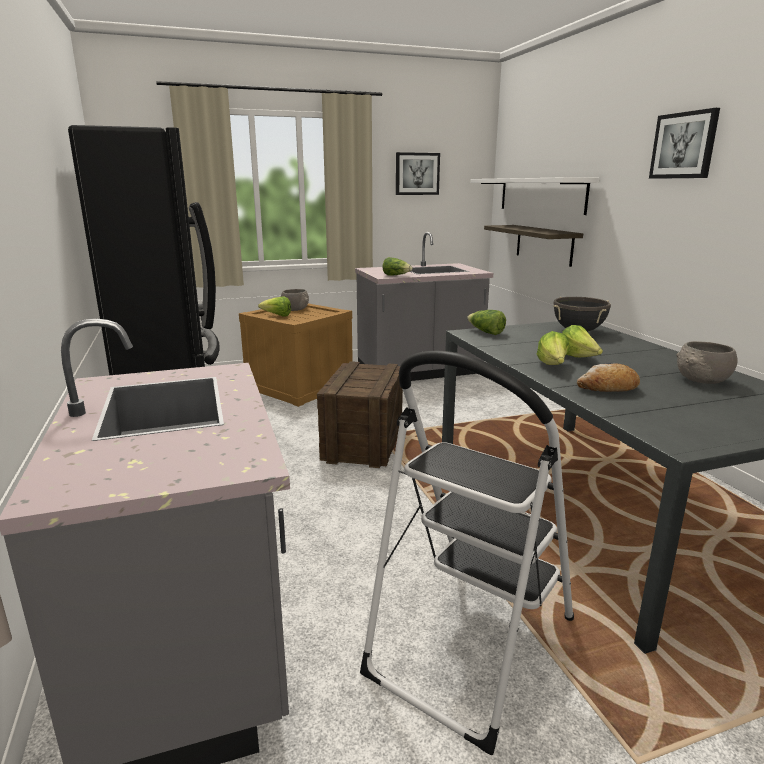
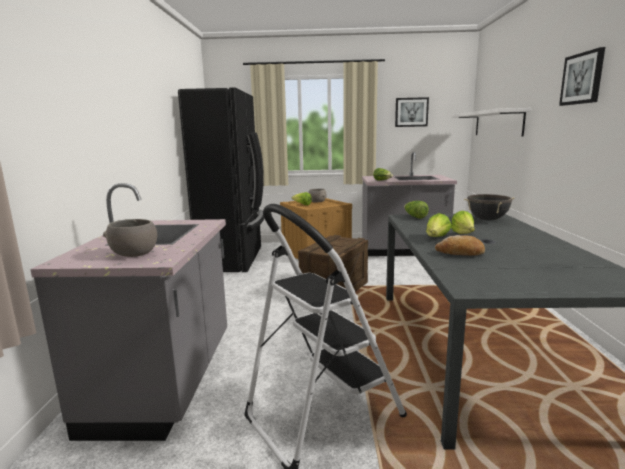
camera: 20 degrees right, 5 degrees down
shelf [484,225,583,267] -> none
grey bowl [676,341,738,384] -> grey bowl moved to [103,219,157,257]

